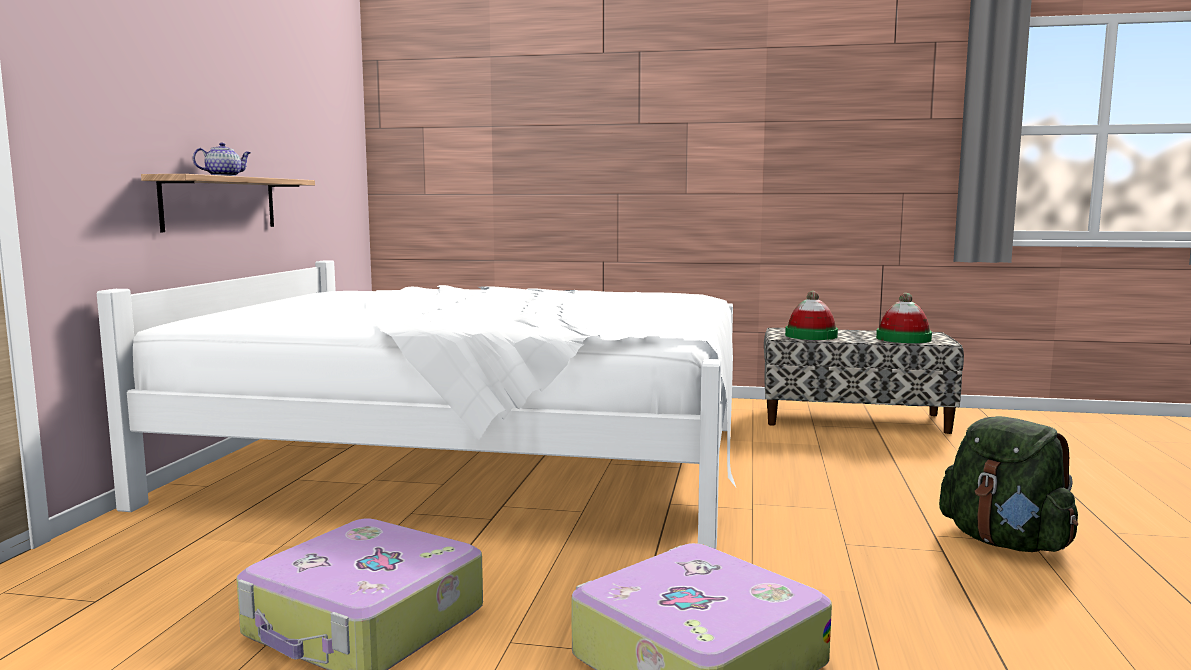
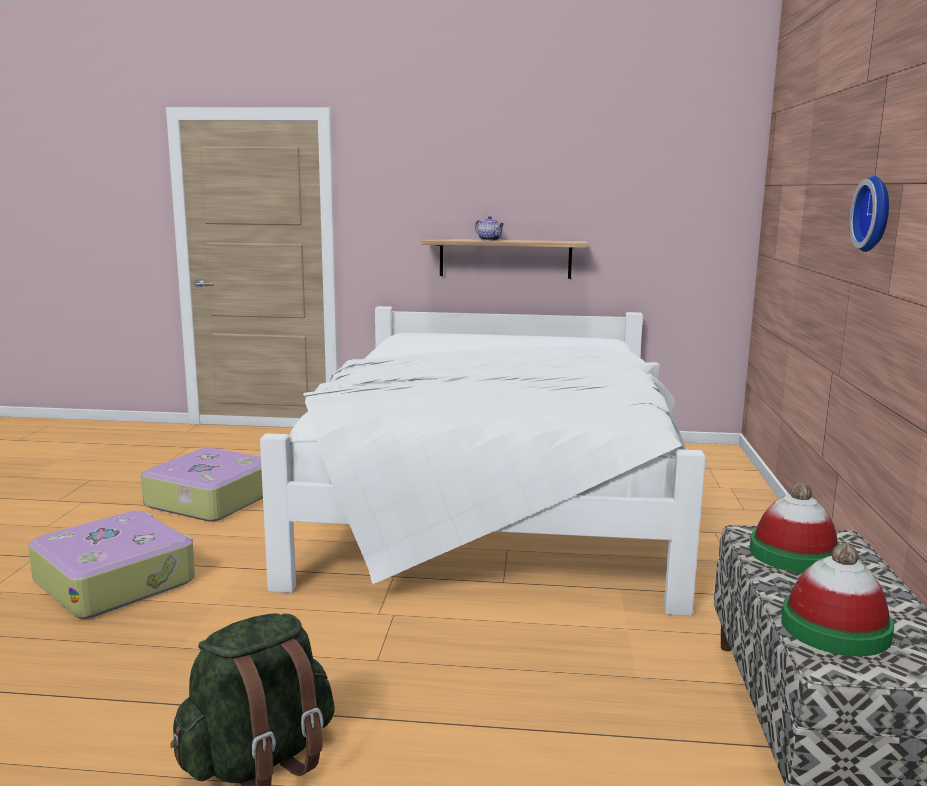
camera: 85 degrees right, 5 degrees up
none -> wall clock [849,175,889,252]

